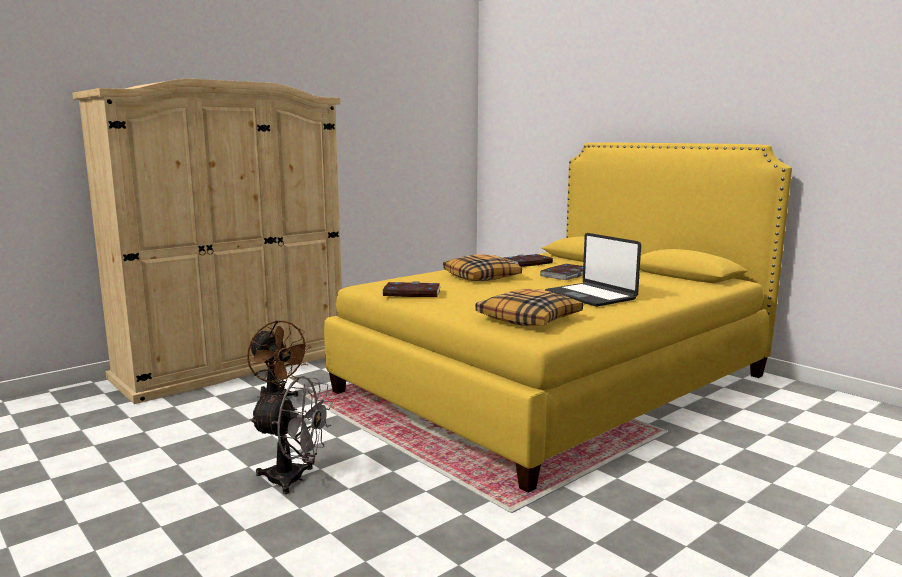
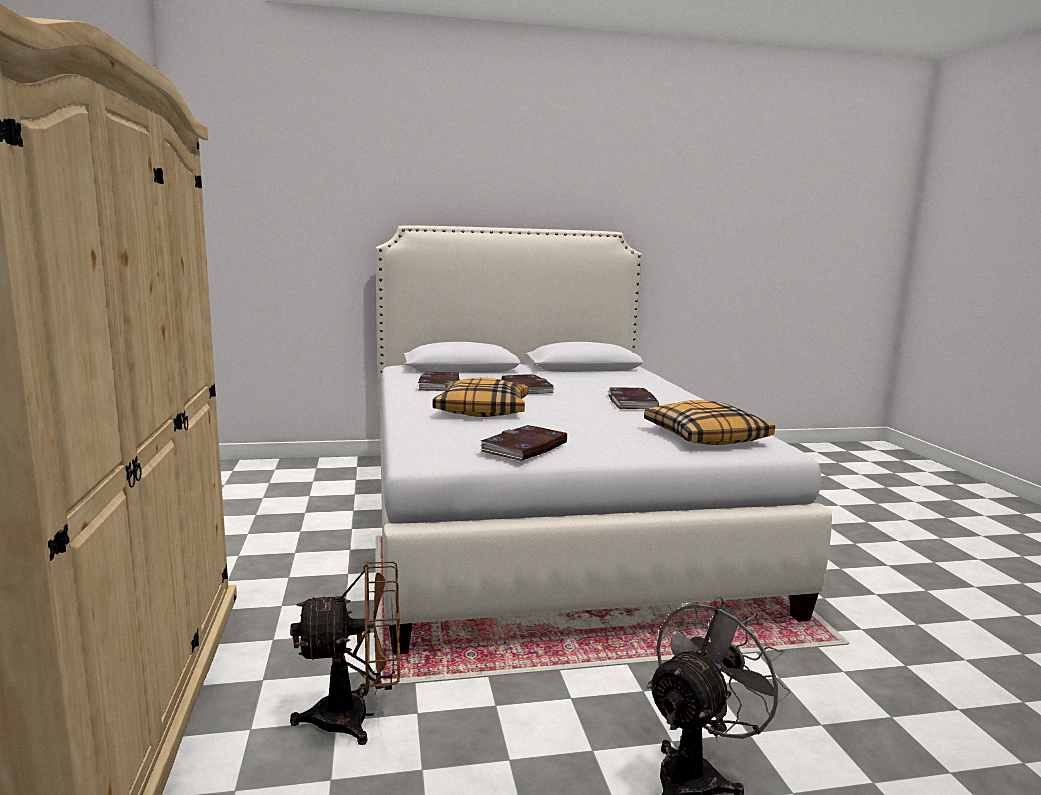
camera: 60 degrees left, 0 degrees up
yellow bed [324,143,792,493] -> white bed [375,225,832,655]
laptop [545,233,641,307] -> book [608,387,659,409]

